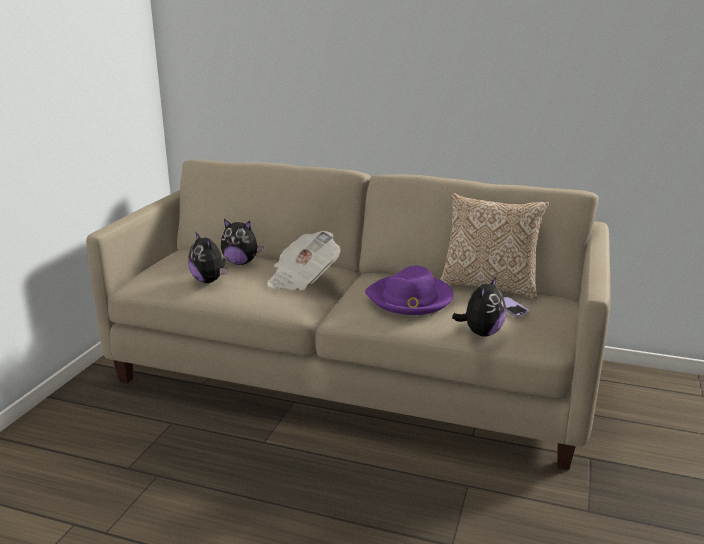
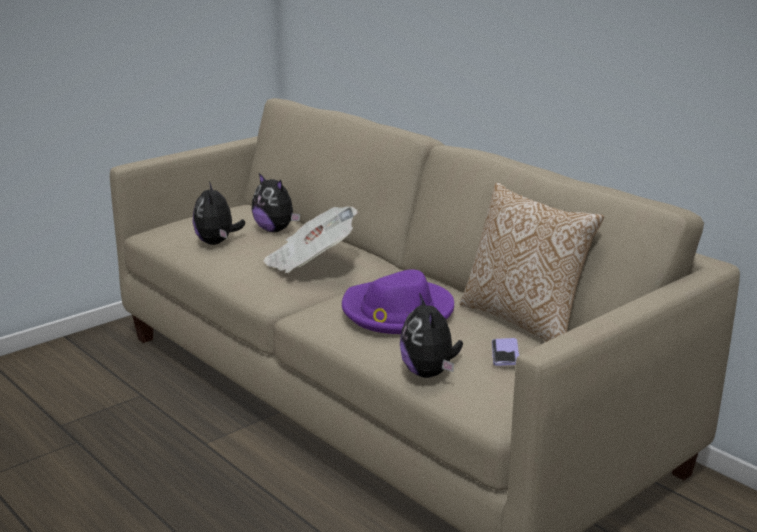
camera: 30 degrees right, 0 degrees up
plush toy [452,276,506,337] -> plush toy turned 105 degrees clockwise [400,293,463,378]

